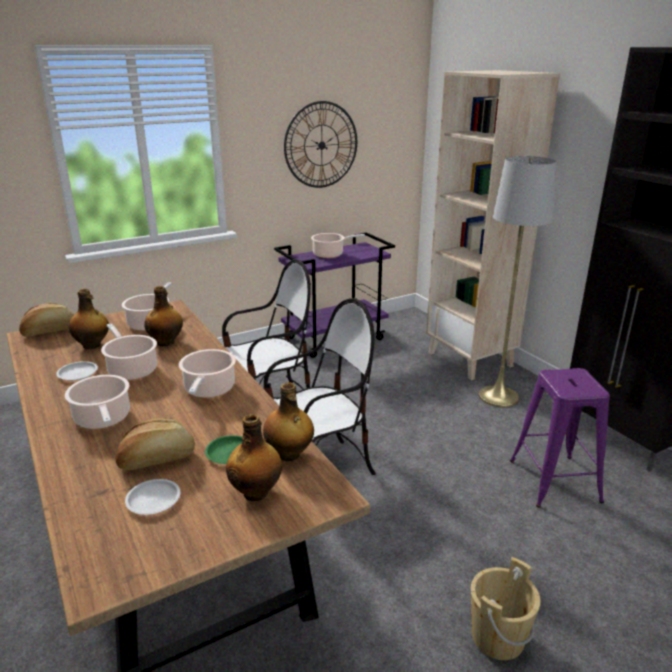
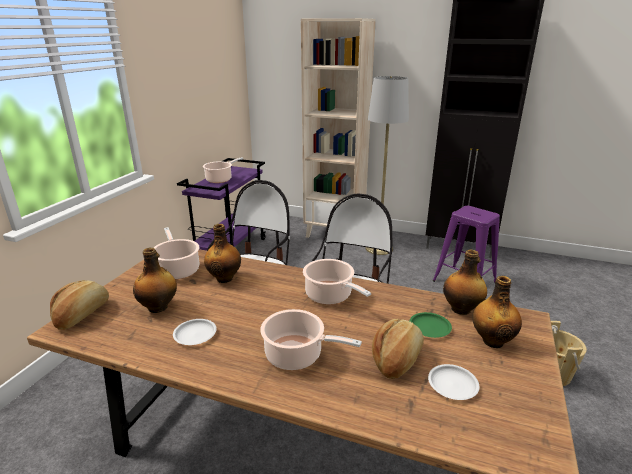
camera: 40 degrees left, 0 degrees up
cooking pot [101,324,157,380] -> none
wall clock [284,101,357,188] -> none

